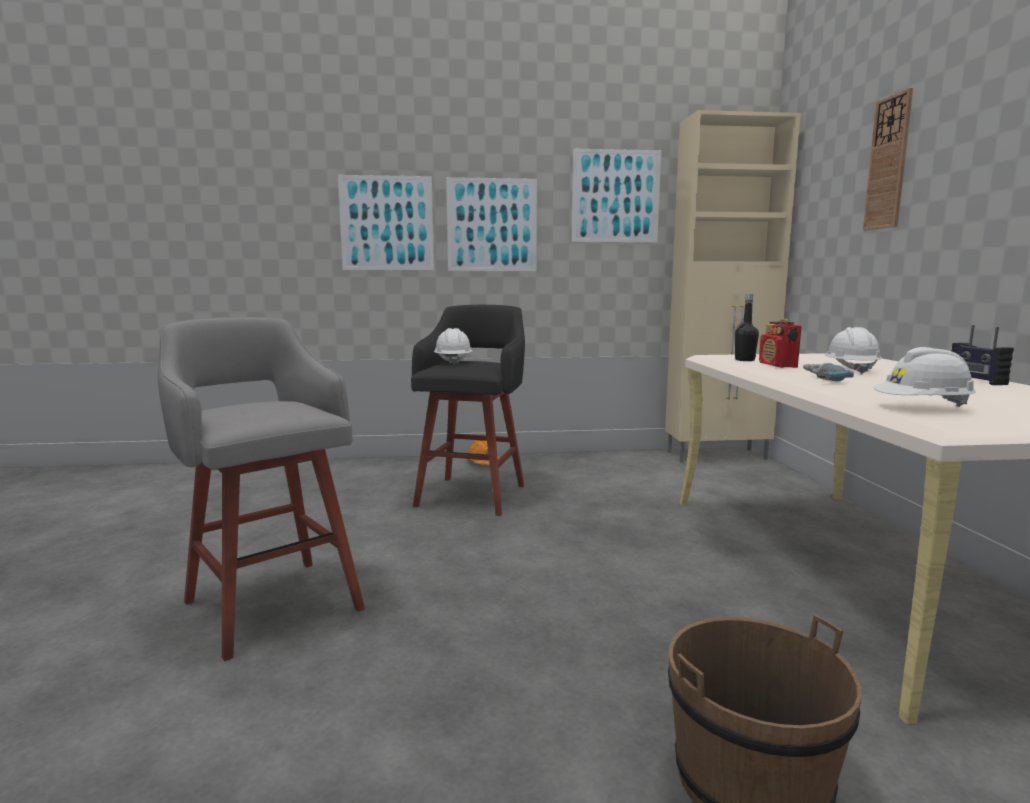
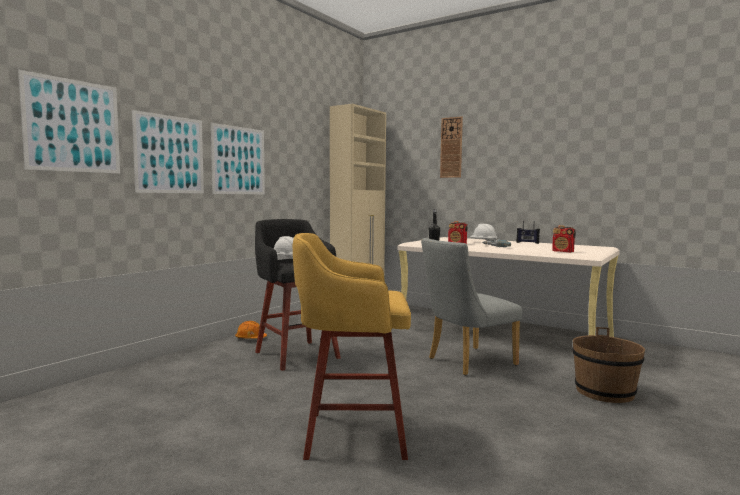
camera: 50 degrees left, 5 degrees down
grey stool [158,317,365,661] -> yellow stool [293,233,411,460]
picture [572,149,661,242] -> picture moved to [18,70,120,174]
white hard hat [874,347,976,407] -> radio [552,225,576,253]
none -> grey chair [421,238,523,376]

